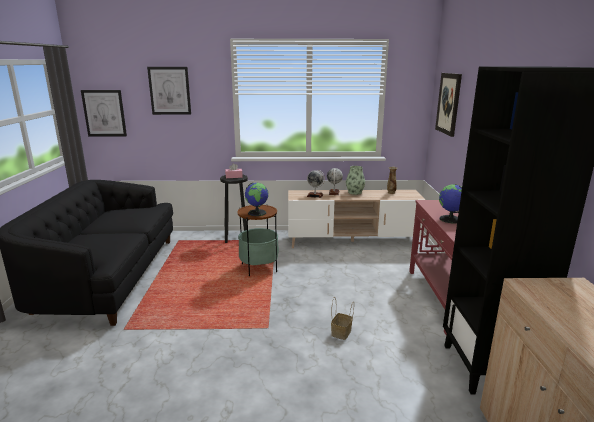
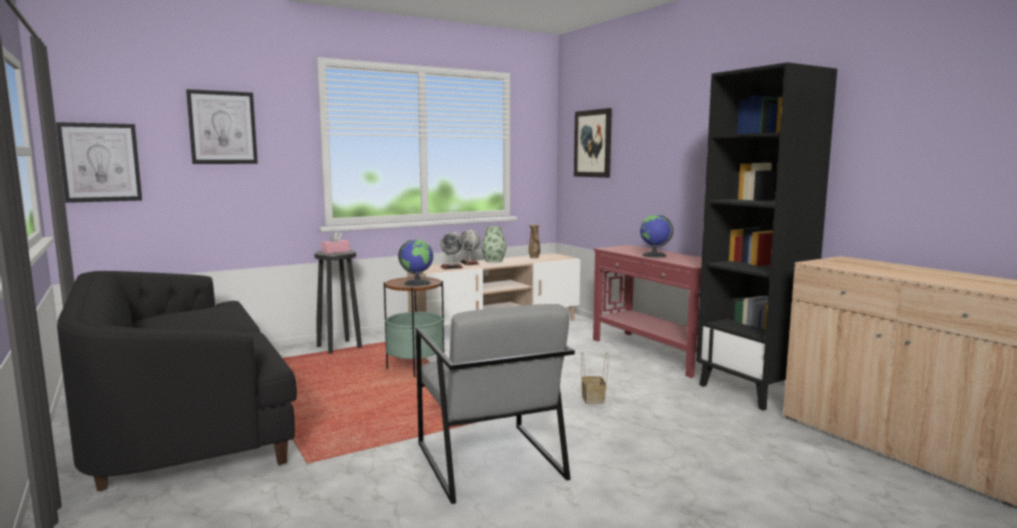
camera: 30 degrees left, 10 degrees down
none -> grey armchair [416,304,575,504]

